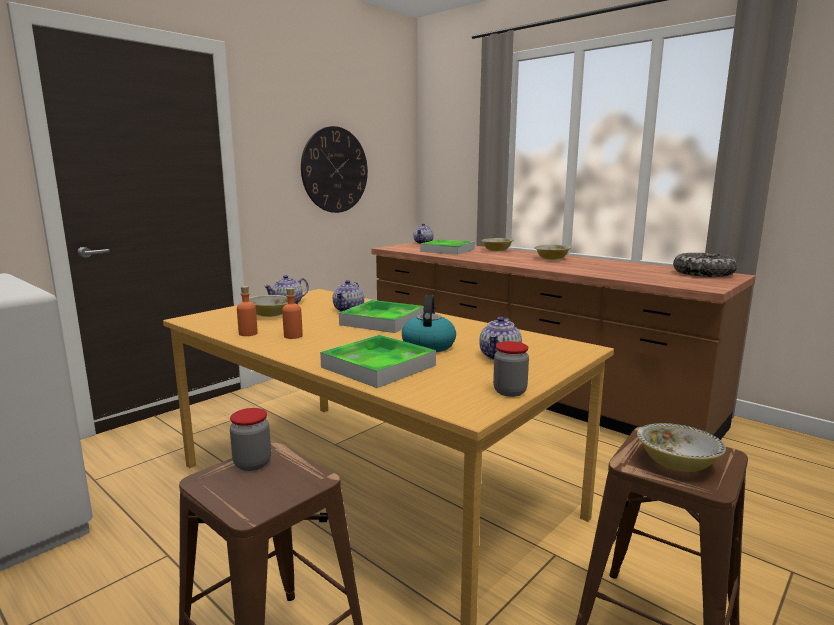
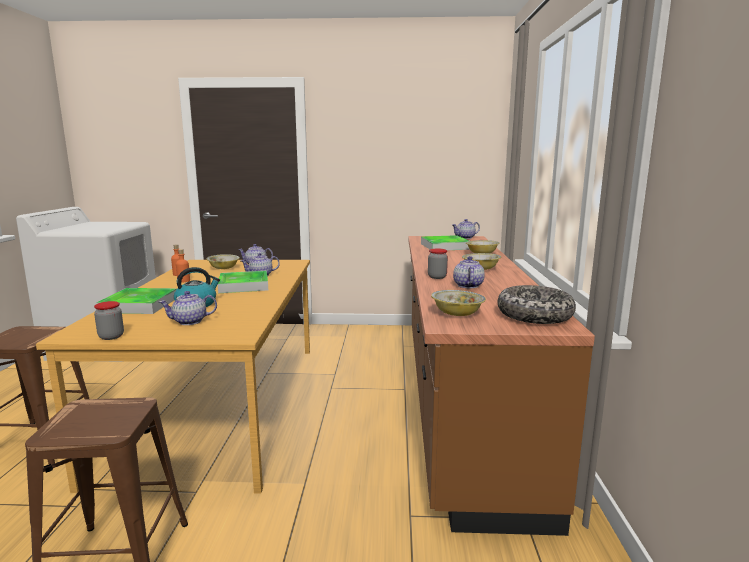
camera: 50 degrees right, 0 degrees up
jar [230,408,271,471] -> jar moved to [428,249,448,279]
wall clock [301,126,368,213] -> none
bowl [637,423,726,472] -> bowl moved to [431,290,486,316]
none -> teapot [453,256,485,288]

